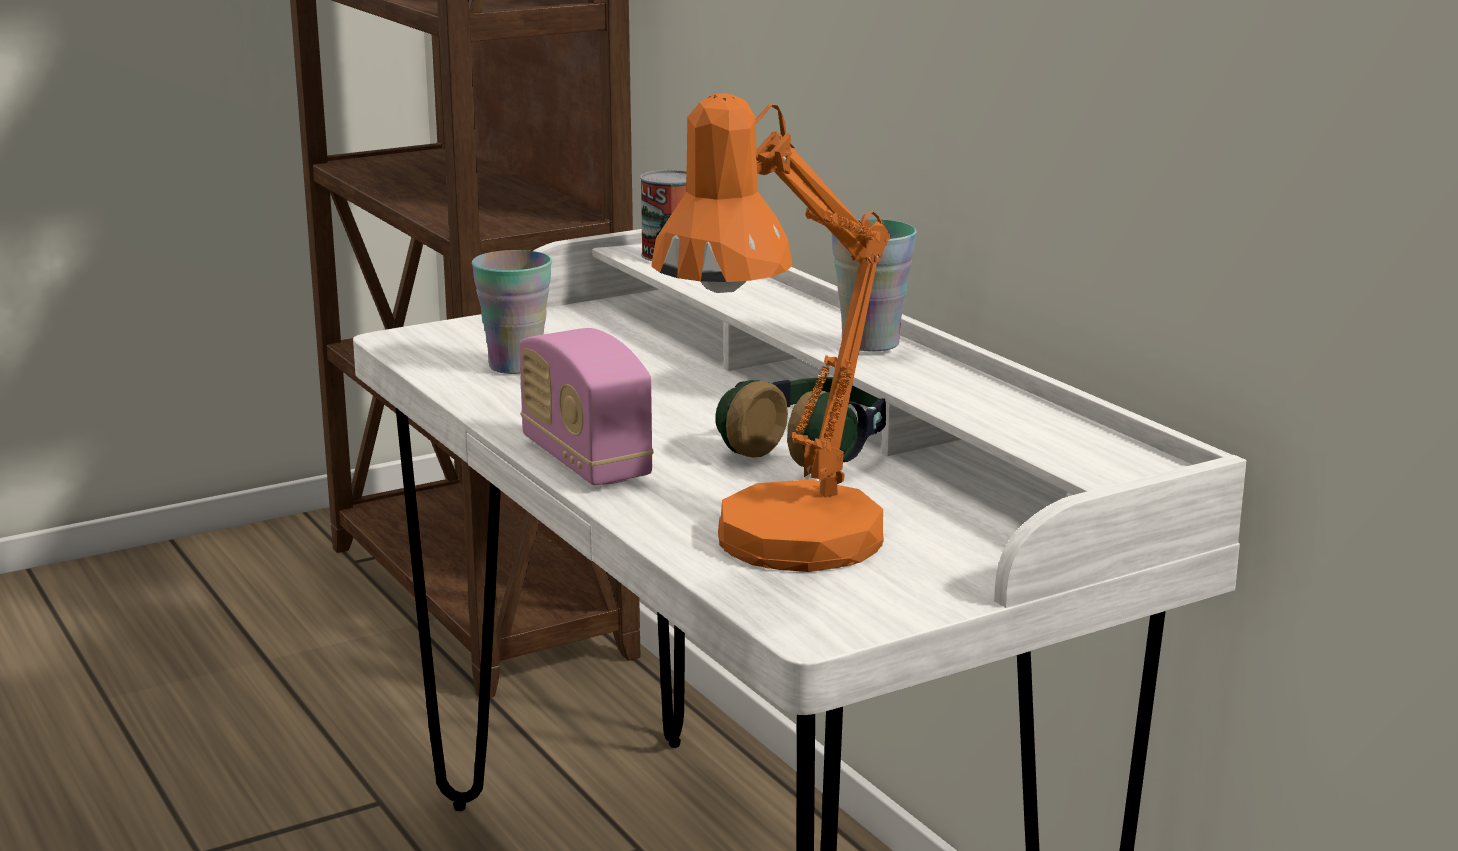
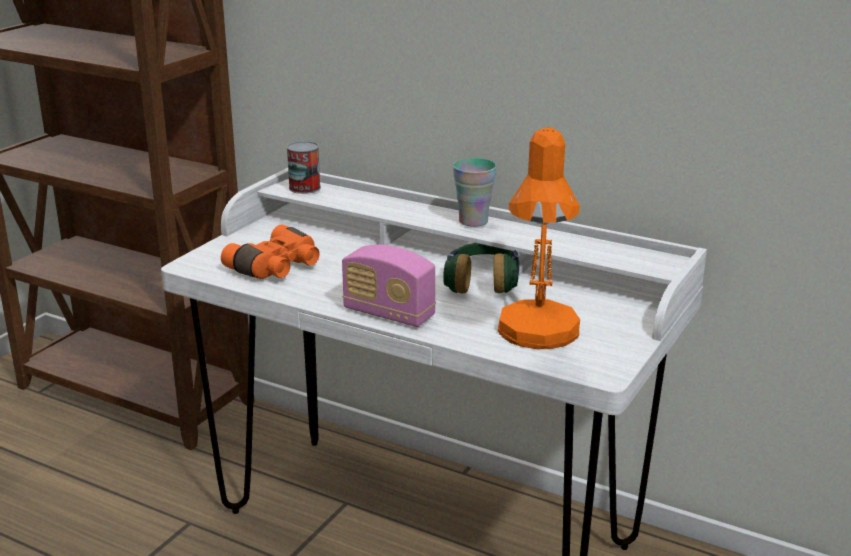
camera: 30 degrees left, 5 degrees up
cup [472,250,552,374] -> orange binoculars [221,225,320,279]

